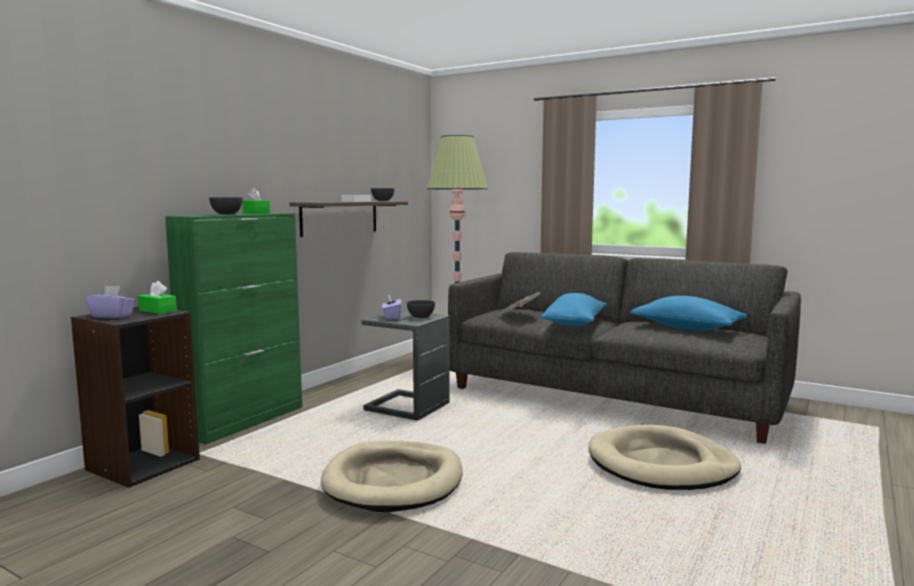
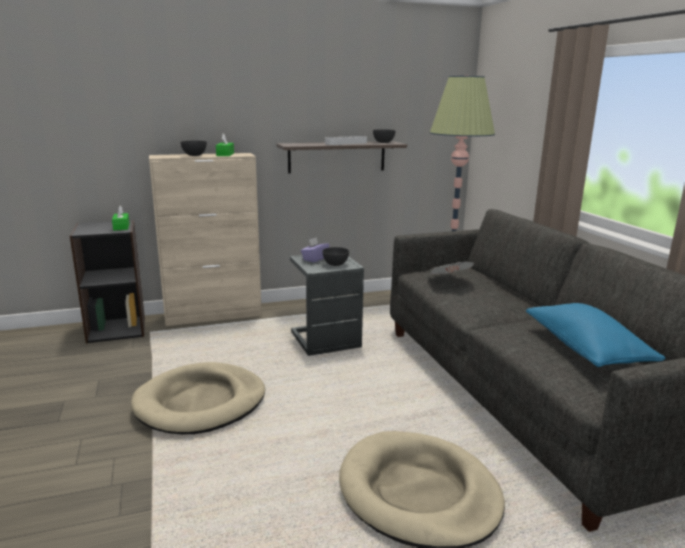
camera: 40 degrees right, 10 degrees up
purple tissue box [85,286,135,318] -> none
green cabinet [165,213,302,444] -> beige cabinet [149,153,262,326]
blue pillow [541,293,607,326] -> none

